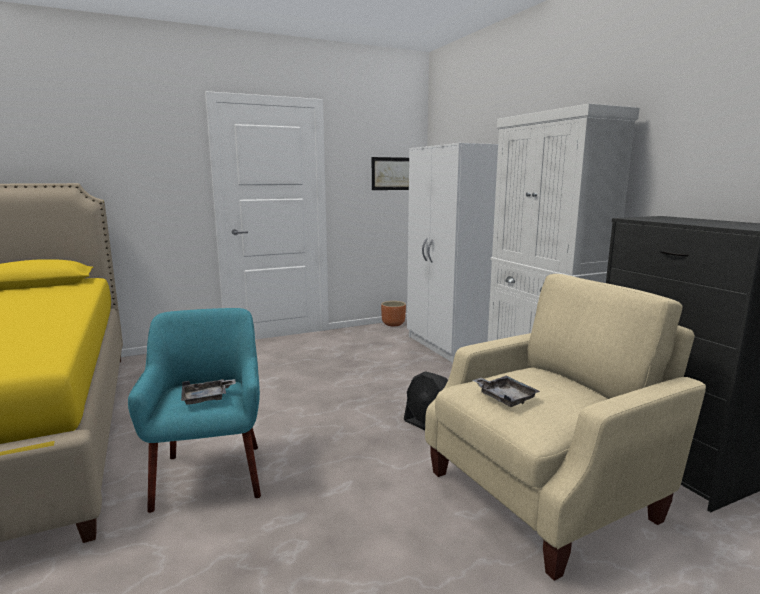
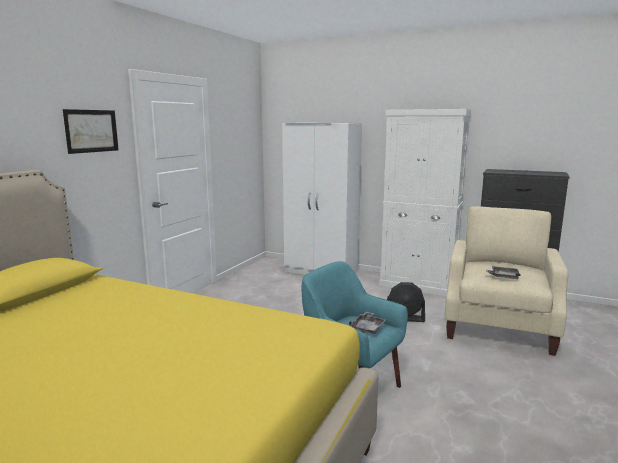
camera: 40 degrees left, 0 degrees up
picture [372,157,409,190] -> picture moved to [63,109,119,154]
brown planter [381,301,406,326] -> none

